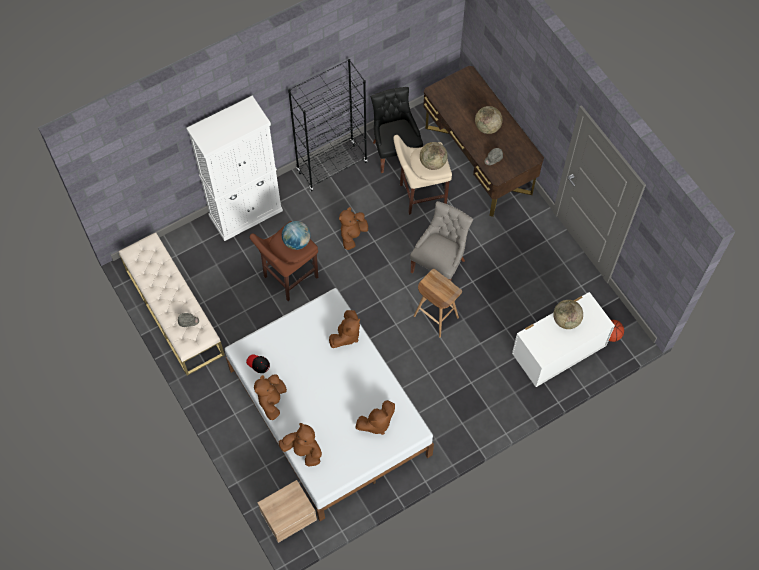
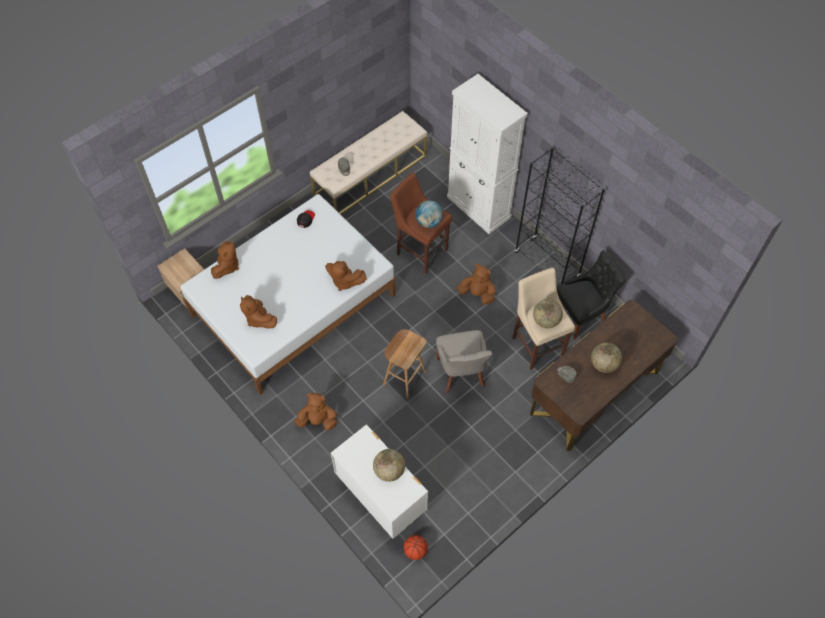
camera: 80 degrees right, 5 degrees down
brown plush toy [254,374,287,420] -> brown plush toy moved to [294,393,337,431]
grey chair [410,201,473,281] -> grey chair turned 60 degrees clockwise [436,330,492,393]

